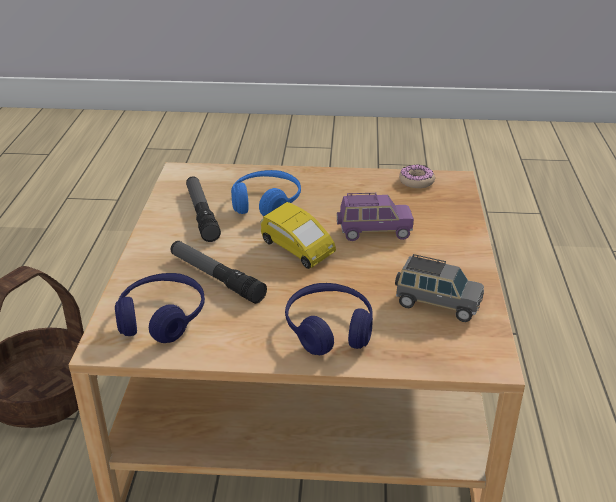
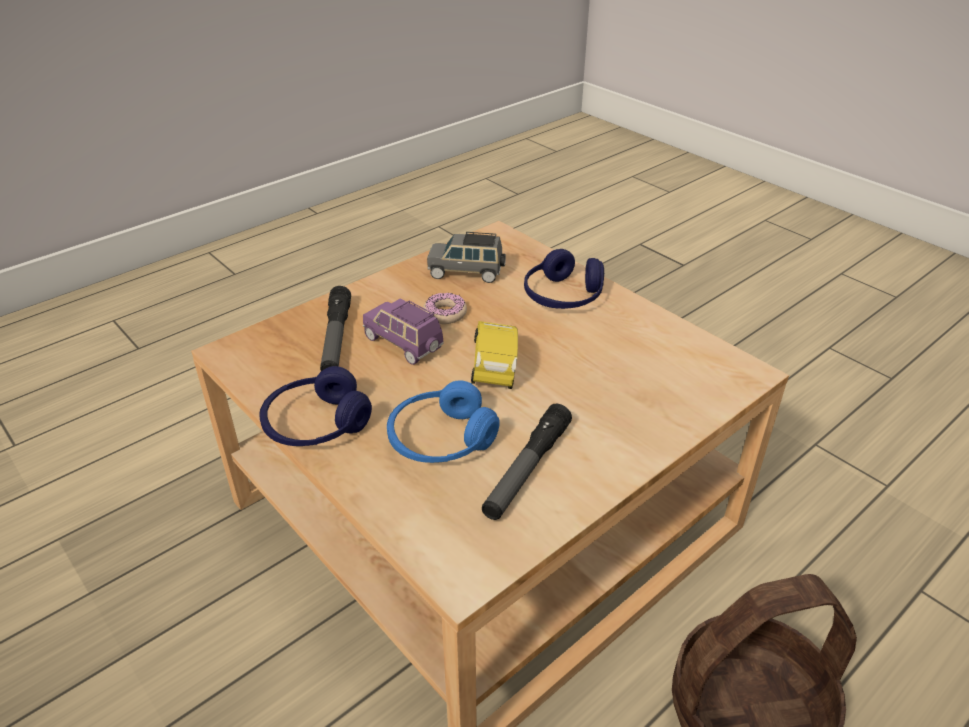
camera: 135 degrees left, 5 degrees up
blue headphones [115,273,205,343] -> blue headphones moved to [259,366,372,446]
flashlight [171,241,267,304] -> flashlight moved to [320,286,351,371]
grey toy car [395,254,484,322] -> grey toy car turned 60 degrees counterclockwise [427,232,506,283]
donut [399,165,435,188] -> donut moved to [423,292,467,324]

